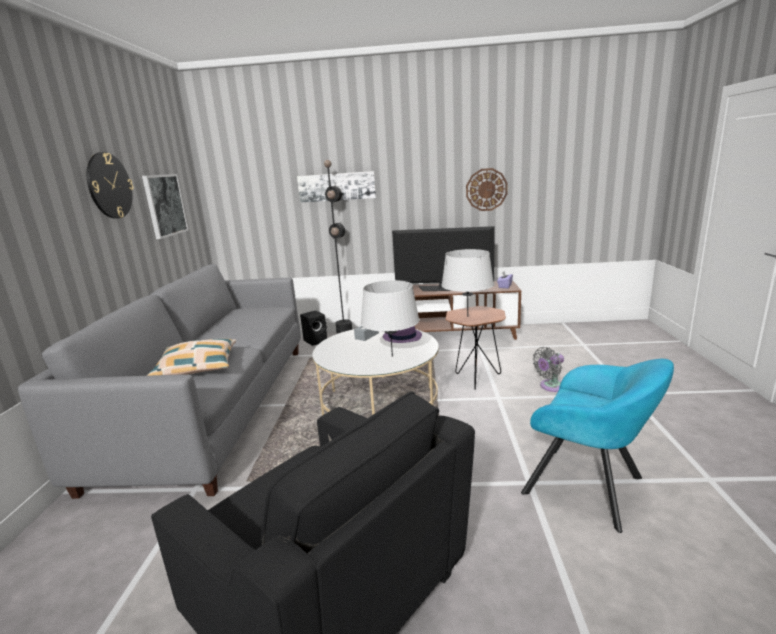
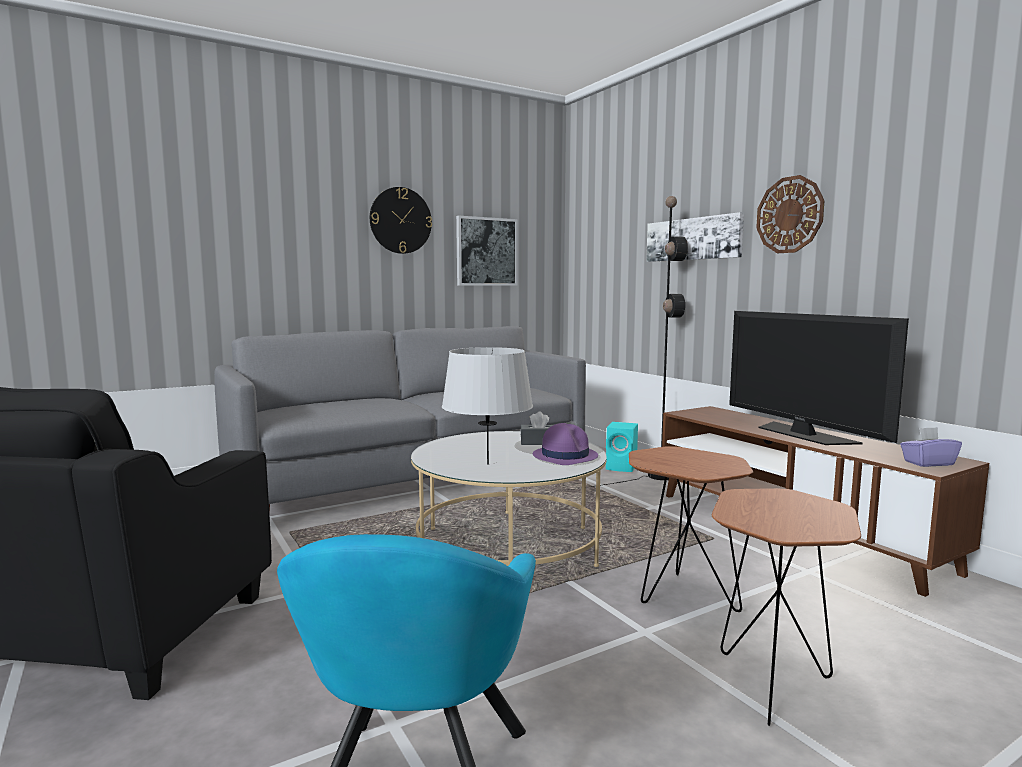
camera: 55 degrees right, 10 degrees down
pillow [147,339,236,376] -> none
black speaker [300,310,327,346] -> turquoise speaker [606,422,638,472]
grey table lamp [441,249,494,317] -> none
wall clock [466,168,508,211] -> wall clock moved to [756,175,824,253]
grey fan [533,347,564,392] -> brown side table [712,488,861,726]

